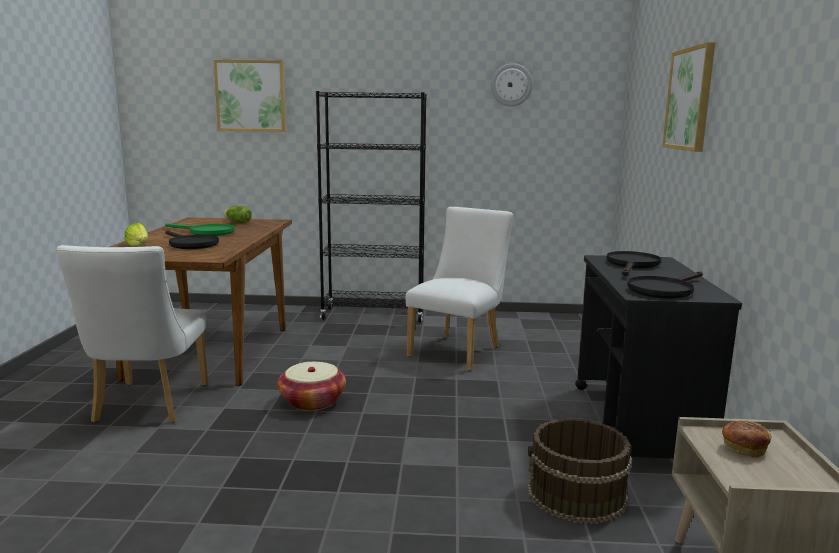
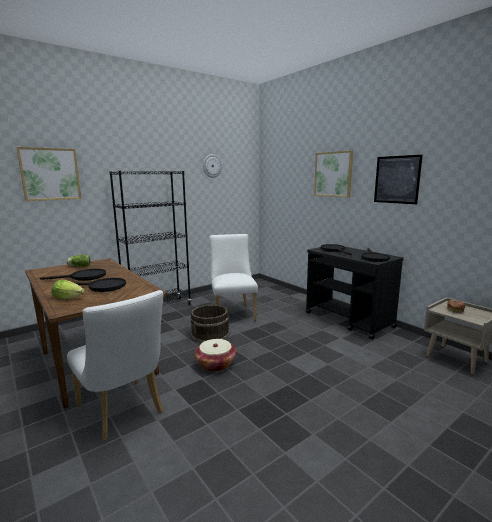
camera: 40 degrees left, 0 degrees up
green frying pan [165,223,235,236] -> black frying pan [40,269,106,281]
brown bucket [527,418,632,524] -> brown bucket moved to [190,305,230,342]
none -> picture [374,155,423,204]

